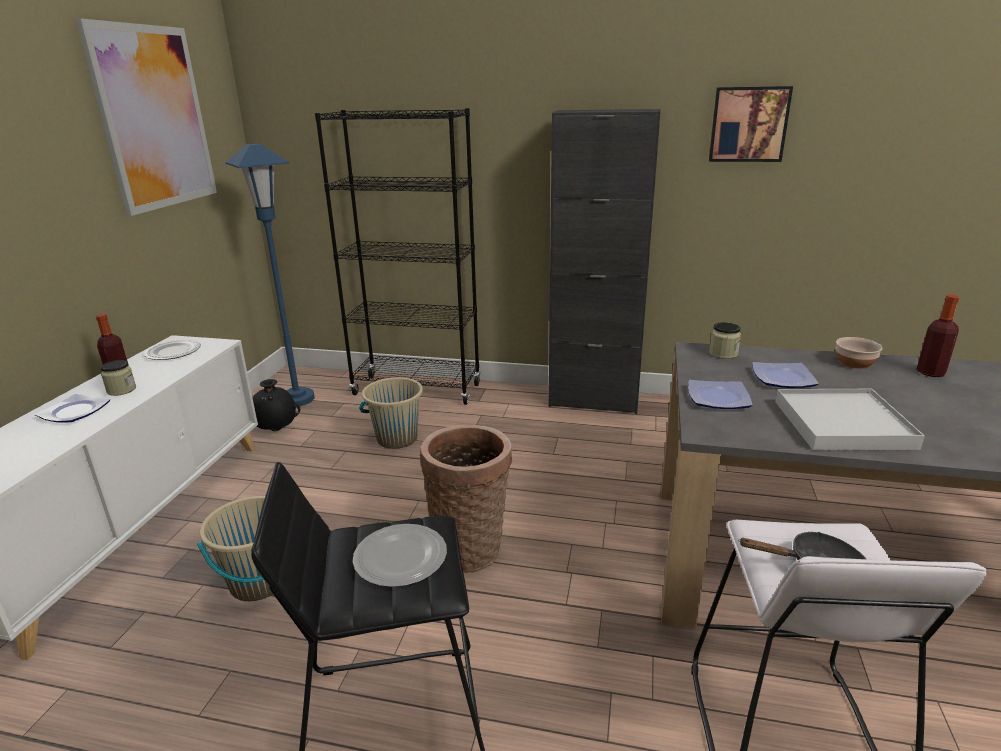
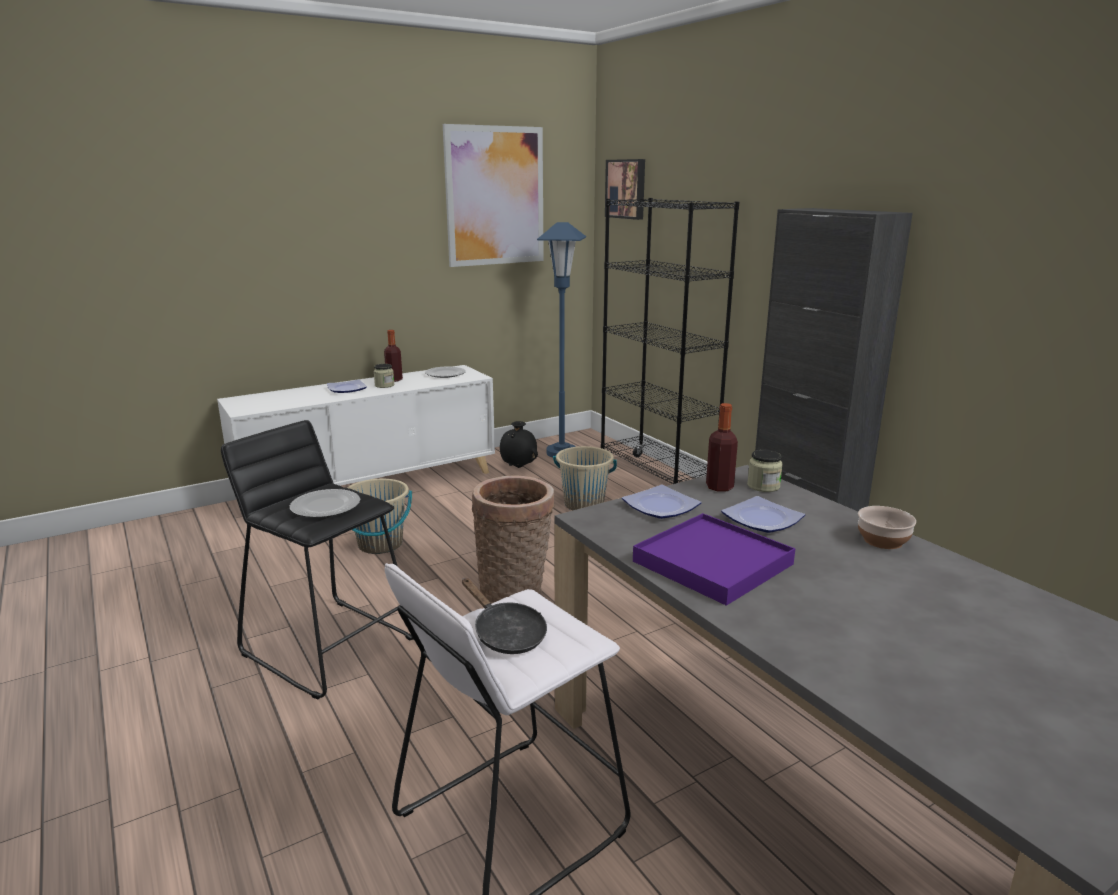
camera: 45 degrees right, 5 degrees down
picture [709,86,793,162] -> picture moved to [605,159,645,220]
white tray [775,389,925,450] -> purple tray [633,513,795,606]
bottle [917,295,959,377] -> bottle moved to [706,403,738,492]

